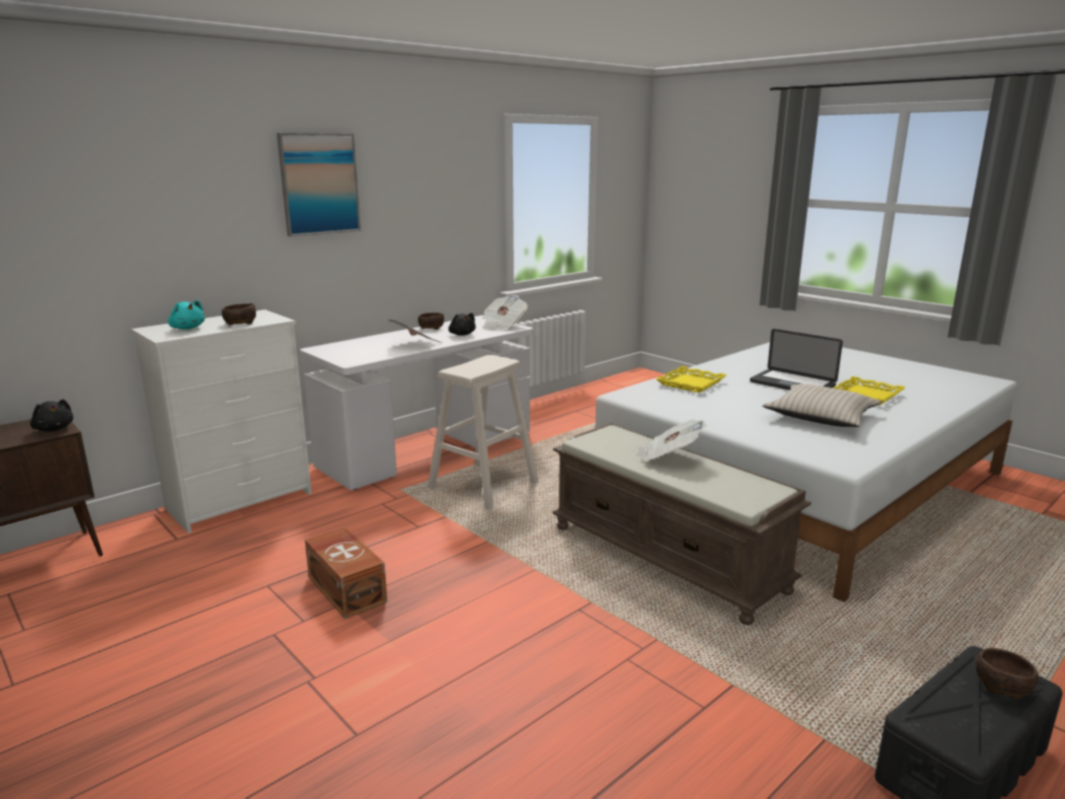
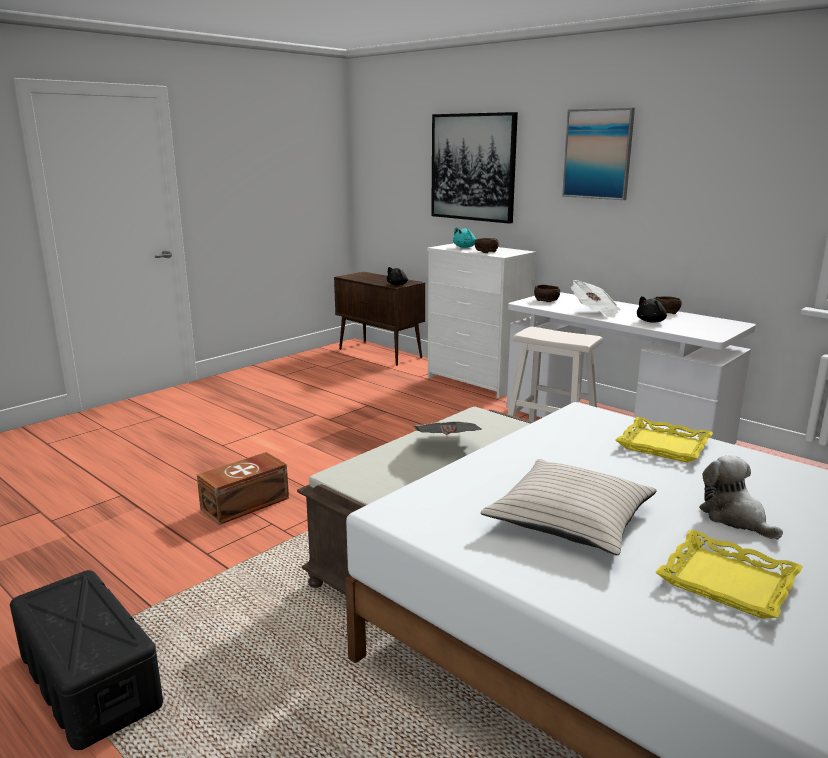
camera: 85 degrees right, 0 degrees up
brown storage box [305,527,387,619] -> brown storage box moved to [197,452,289,525]
newspaper [482,295,528,331] -> none
laptop [750,329,843,390] -> plush toy [699,455,783,540]
brown bowl [976,648,1038,700] -> brown bowl moved to [534,284,560,302]
none -> picture [431,112,518,224]

